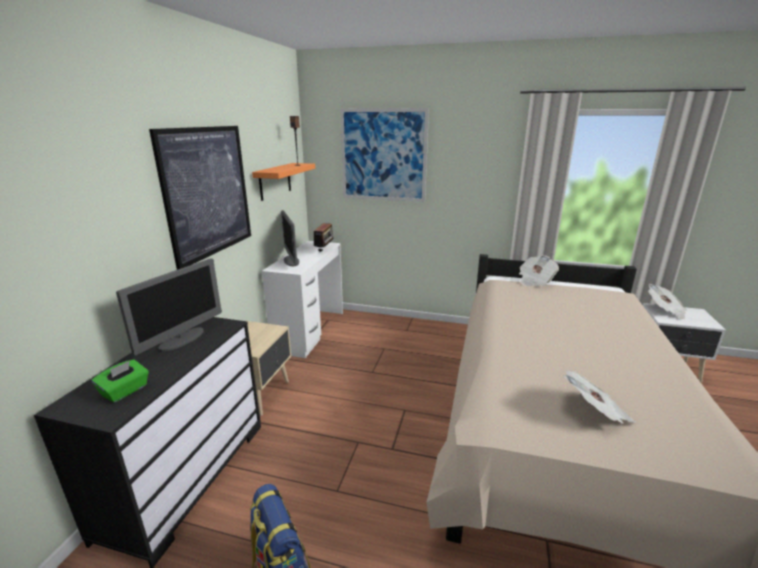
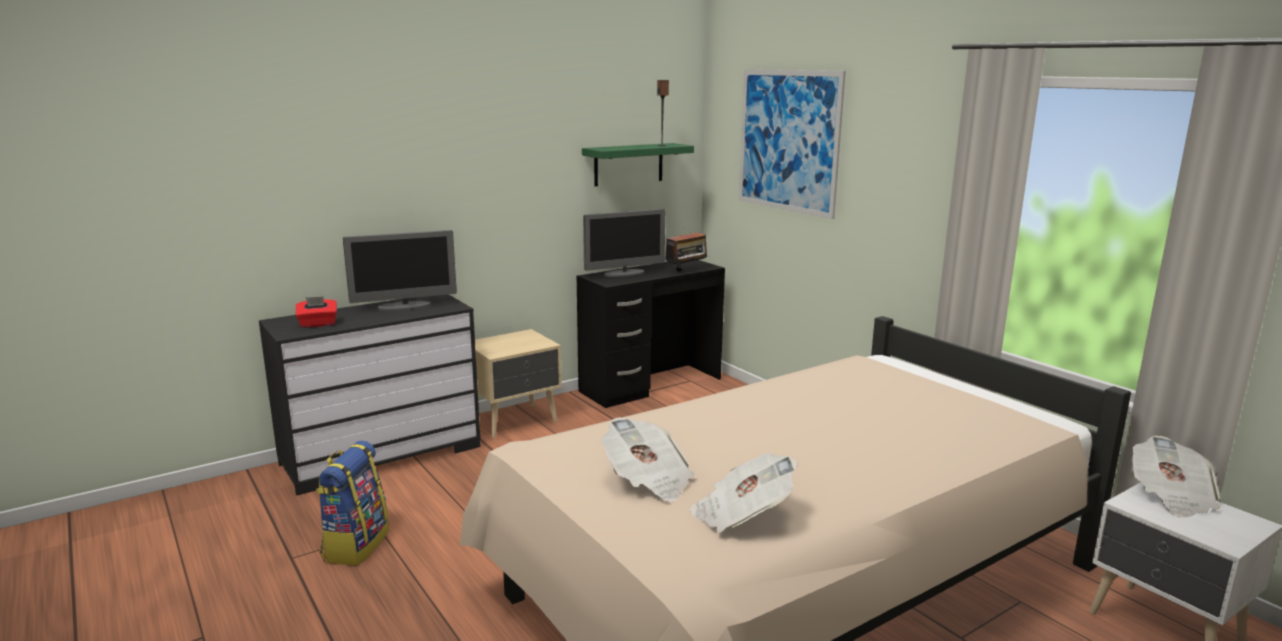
camera: 40 degrees right, 5 degrees down
green tissue box [92,360,149,403] -> red tissue box [296,296,337,328]
picture [149,126,251,270] -> none
orange shelf [252,163,315,201] -> green shelf [582,143,694,186]
white desk [262,241,343,358] -> black desk [577,260,725,408]
monitor [281,210,299,266] -> monitor turned 135 degrees counterclockwise [583,209,666,277]
newspaper [519,255,559,286] -> newspaper moved to [690,453,798,533]

